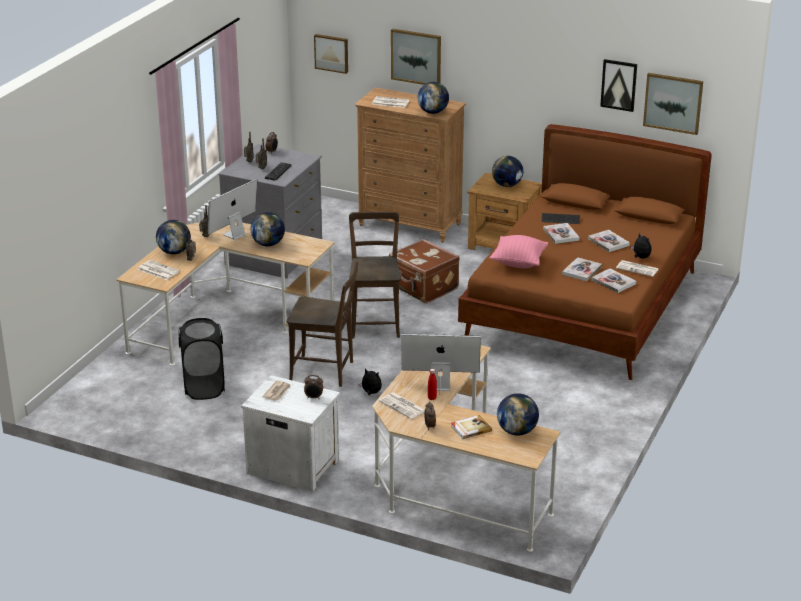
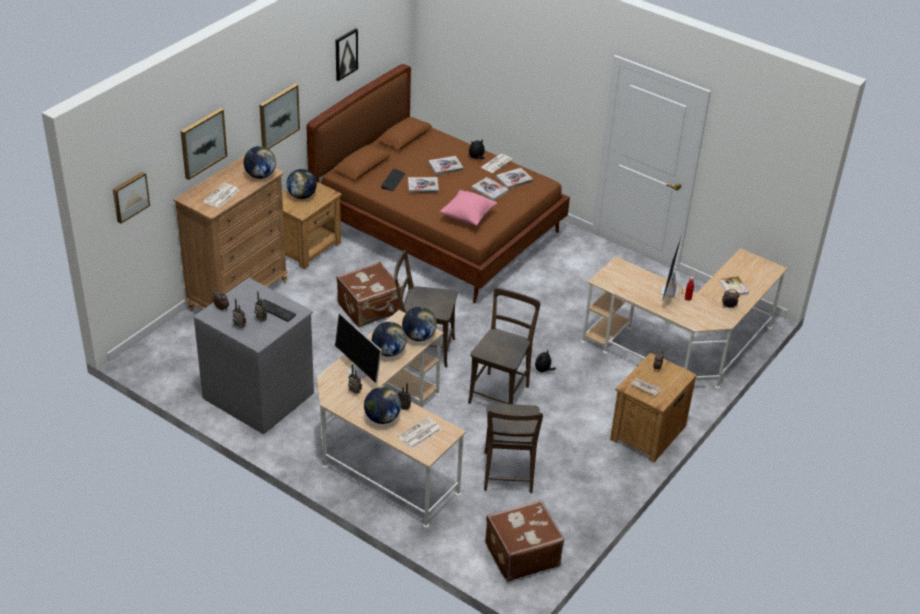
camera: 80 degrees left, 10 degrees up
black laundry basket [179,318,225,400] -> brown chair [484,403,543,493]
white nightstand [241,375,340,492] -> brown nightstand [610,353,697,462]
newspaper [379,392,425,419] -> none
globe [497,393,539,436] -> globe moved to [402,307,437,341]
picture [643,73,703,135] -> picture moved to [259,84,300,149]
none -> brown suitcase [485,500,565,582]

